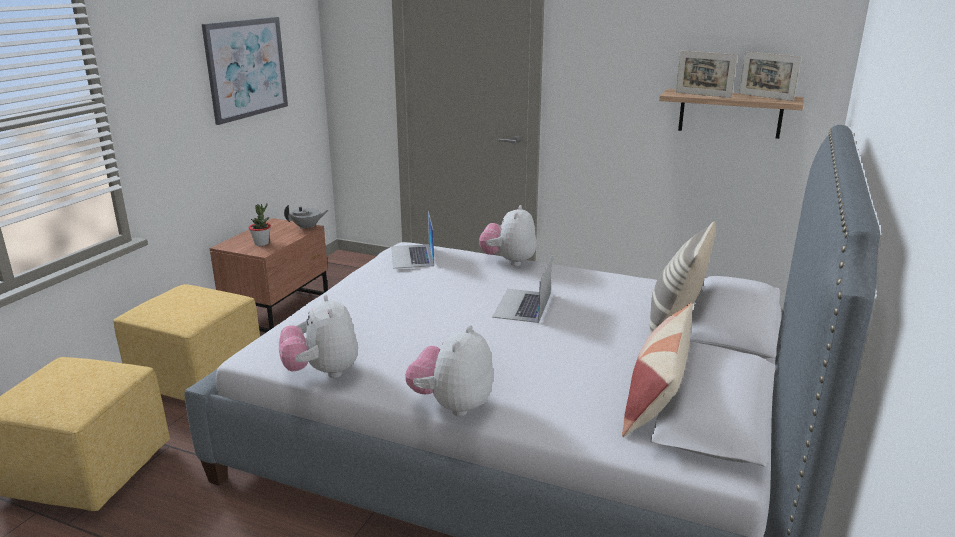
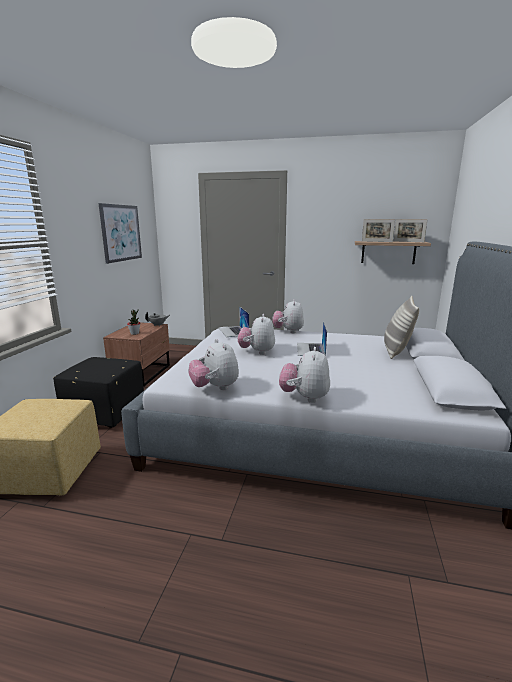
camera: 10 degrees left, 5 degrees down
yellow ottoman [113,284,260,401] -> black ottoman [53,357,144,428]
pillow [622,303,693,437] -> none
none -> plush toy [238,314,275,355]

